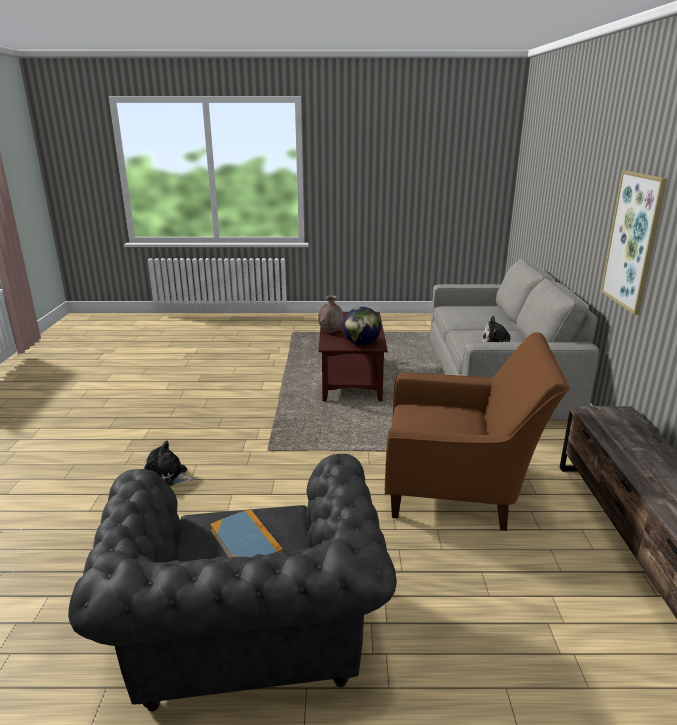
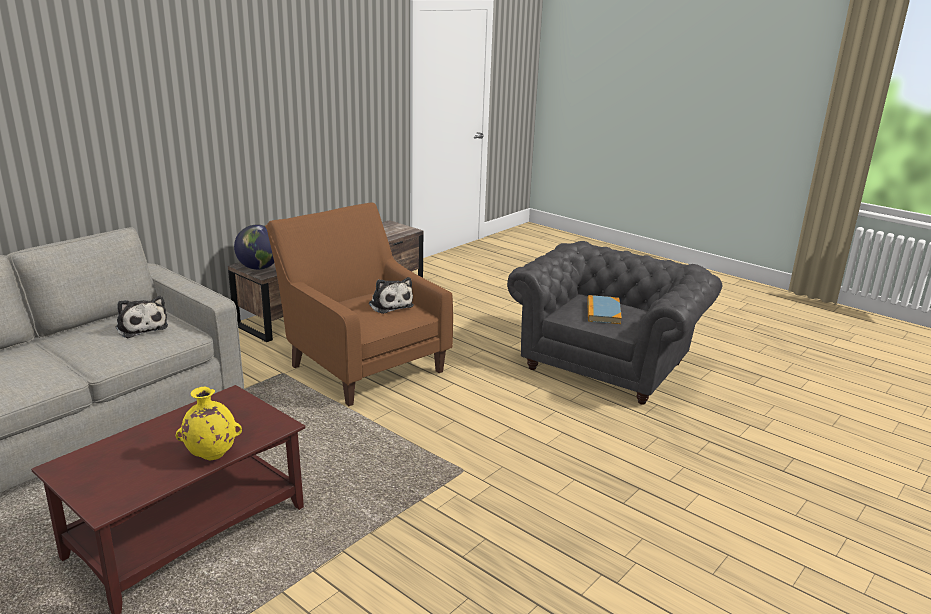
camera: 140 degrees left, 0 degrees up
plush toy [144,441,196,486] -> plush toy moved to [368,277,414,314]
brown vase [318,295,343,333] -> yellow vase [176,386,242,460]
globe [343,307,381,345] -> globe moved to [234,225,274,270]
picture [600,170,668,315] -> none

